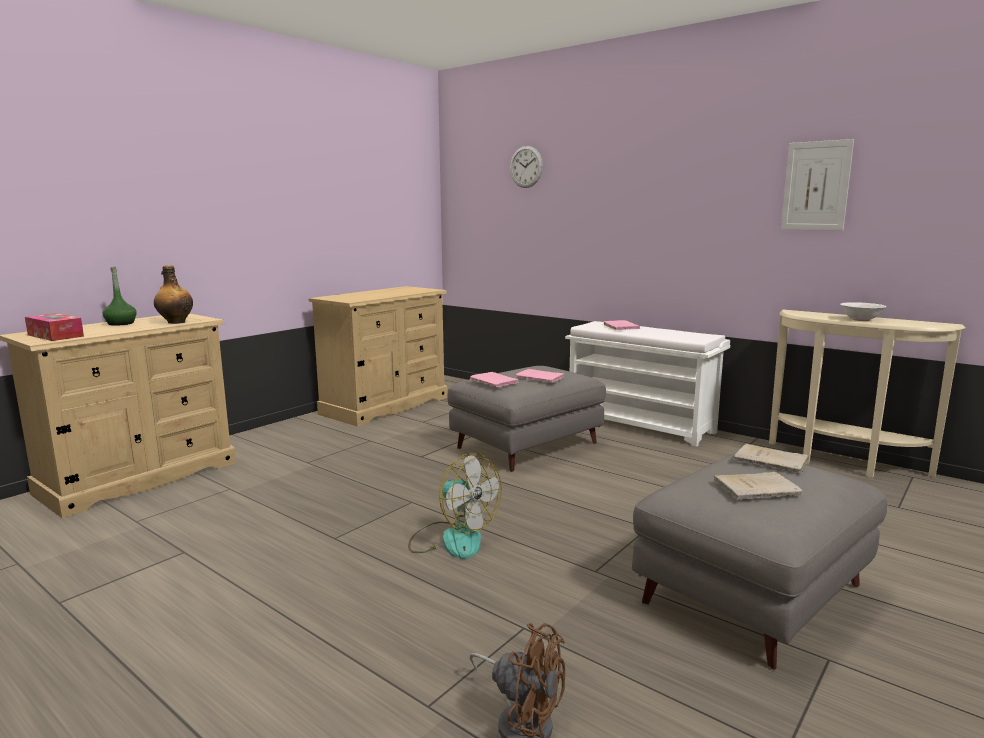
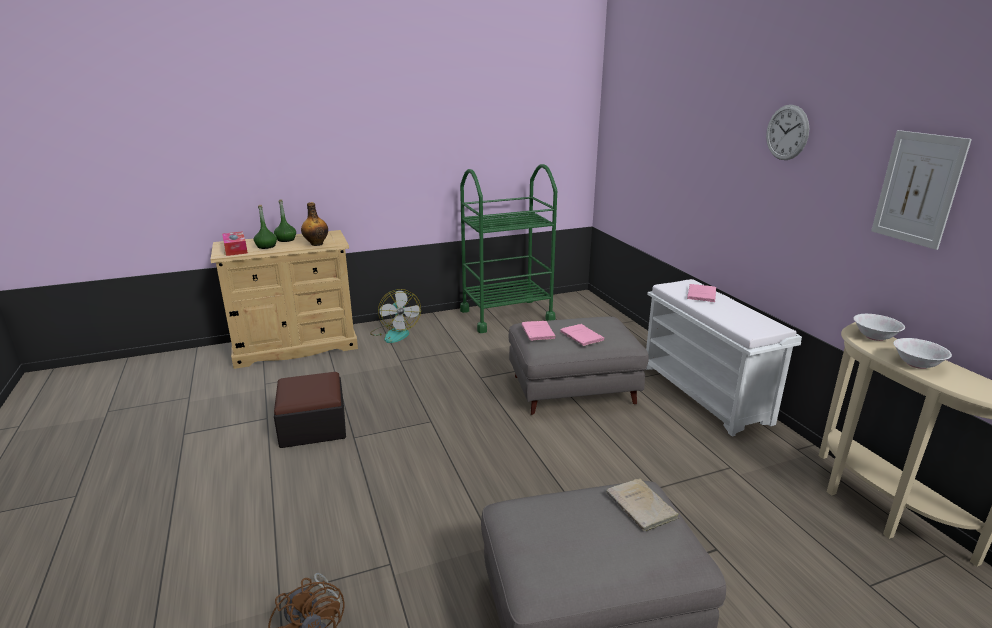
camera: 30 degrees right, 10 degrees up
beige dresser [309,286,447,427] -> green cart [460,164,557,333]
fan [408,453,502,559] -> fan moved to [370,289,421,343]
wall clock [510,146,543,188] -> wall clock moved to [766,105,810,160]
beige book [714,472,802,500] -> none
none -> green bottle [254,205,277,249]
none -> ottoman [274,372,346,448]
none -> white bowl [854,314,905,341]

